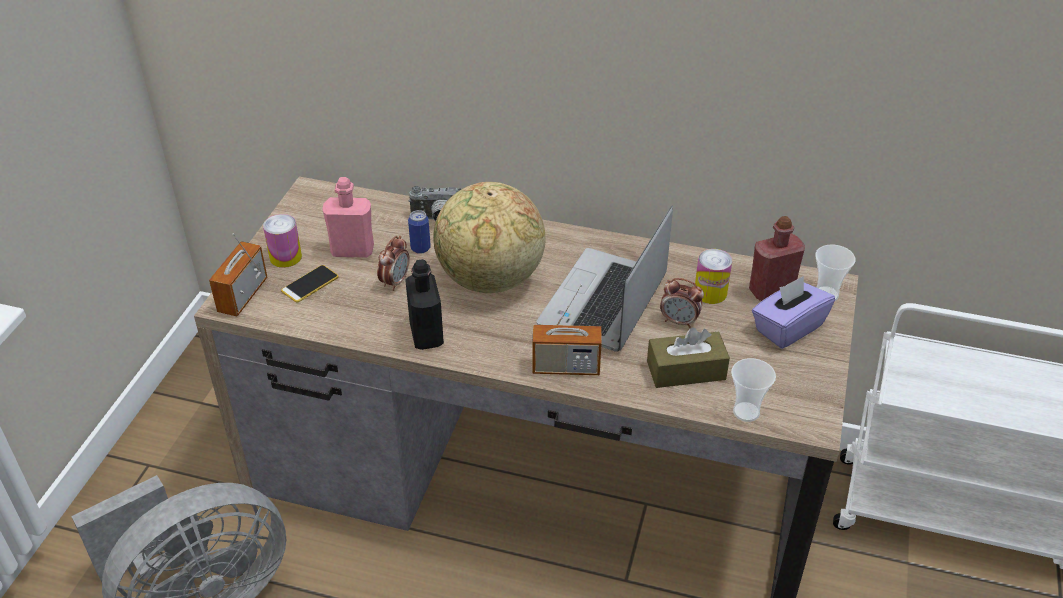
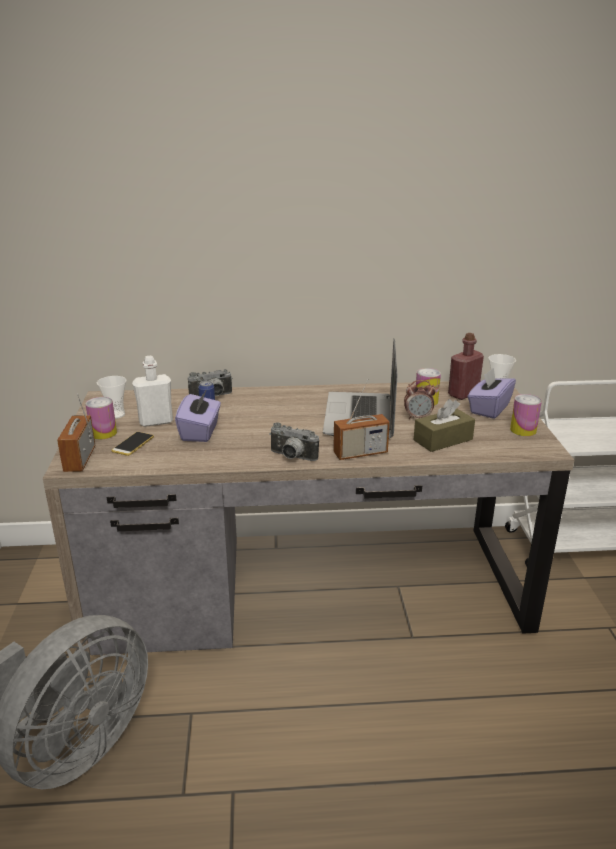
camera: 20 degrees left, 15 degrees down
pink bottle [322,177,374,258] -> white bottle [132,356,173,427]
alarm clock [377,236,410,291] -> purple tissue box [175,389,221,442]
black bottle [405,259,444,350] -> none
globe [433,182,546,293] -> none
cup [731,358,776,422] -> cup moved to [97,376,127,419]
none -> camera [269,422,319,461]
none -> can [510,394,542,436]

